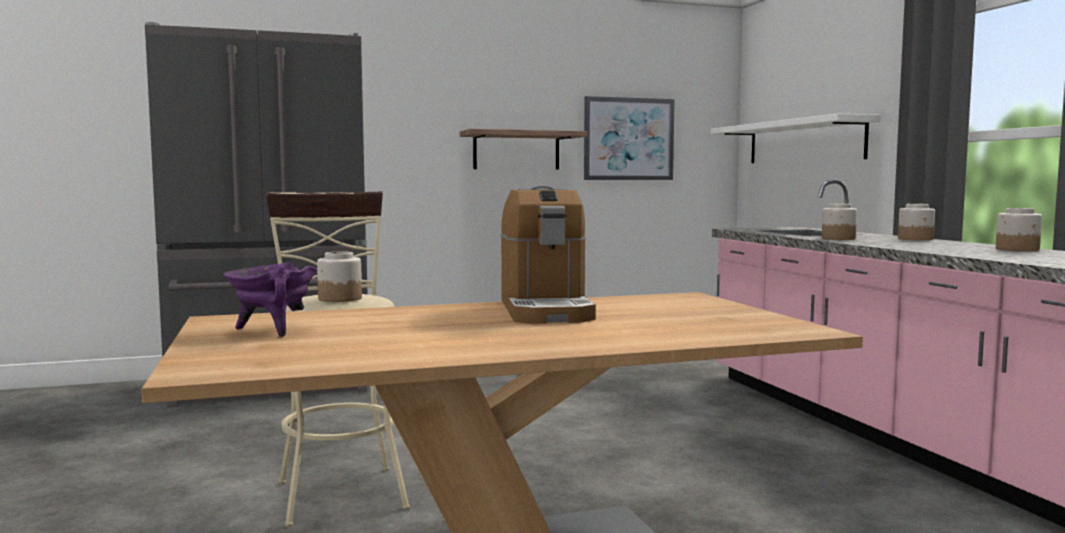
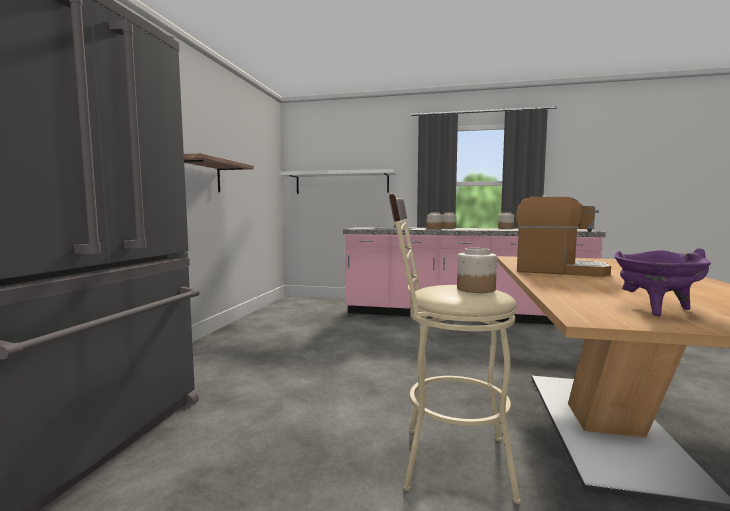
camera: 60 degrees left, 0 degrees up
picture [584,96,675,180] -> none

